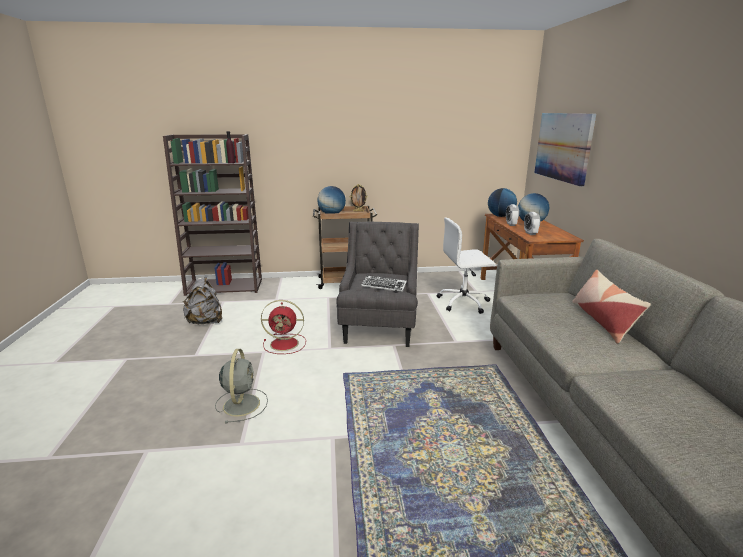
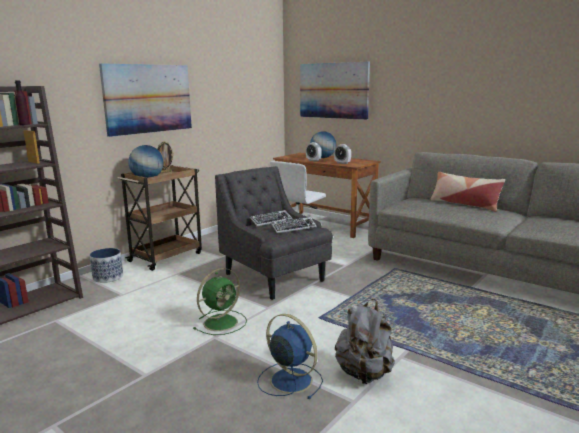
camera: 45 degrees left, 5 degrees down
grey backpack [183,277,222,324] -> grey backpack moved to [335,299,395,384]
grey fan [215,349,268,423] -> blue fan [257,314,323,399]
red fan [261,300,306,354] -> green fan [193,268,247,335]
globe [488,188,517,217] -> none
none -> planter [90,248,123,283]
none -> picture [99,63,192,137]
none -> keyboard [250,210,292,226]

